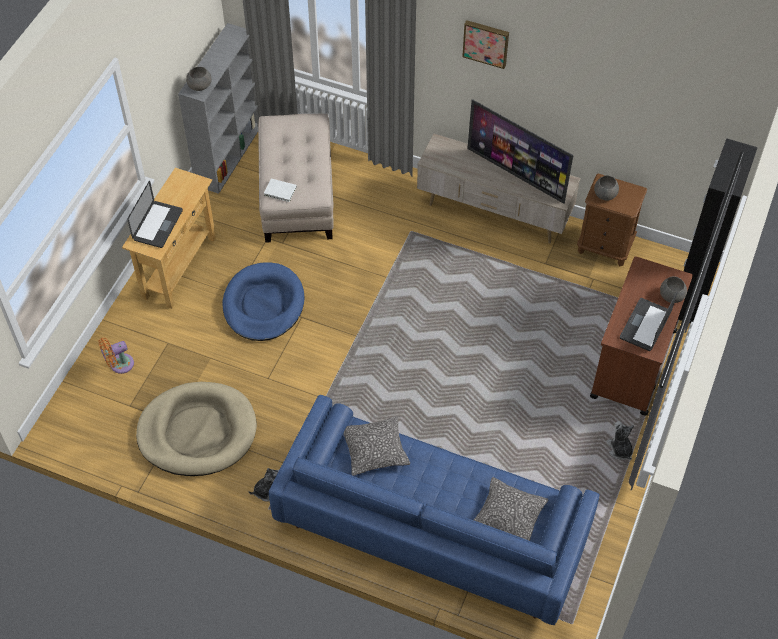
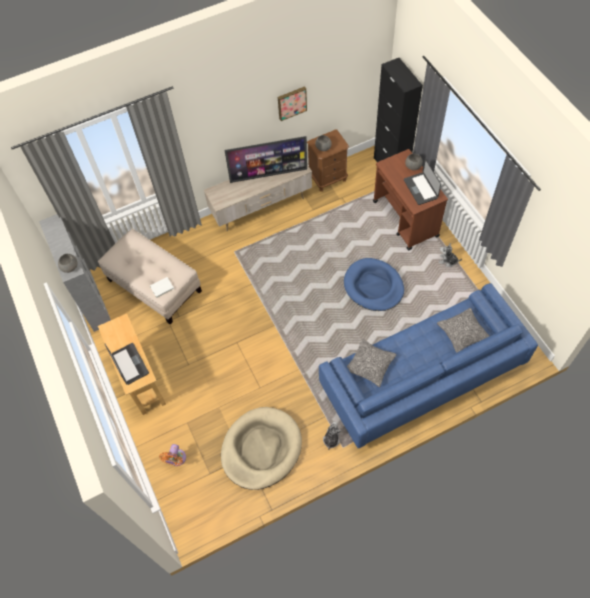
camera: 45 degrees left, 5 degrees up
blue dog bed [223,262,305,341] -> blue dog bed moved to [344,258,404,311]
picture [462,20,509,69] -> picture moved to [278,86,307,121]

